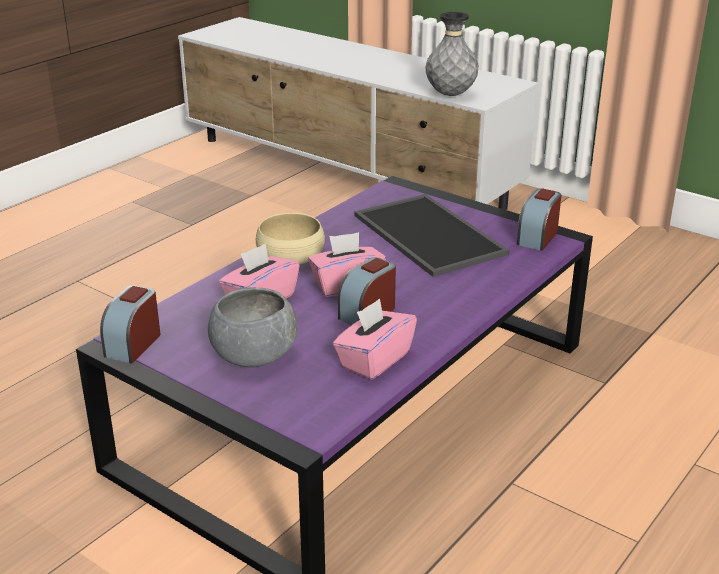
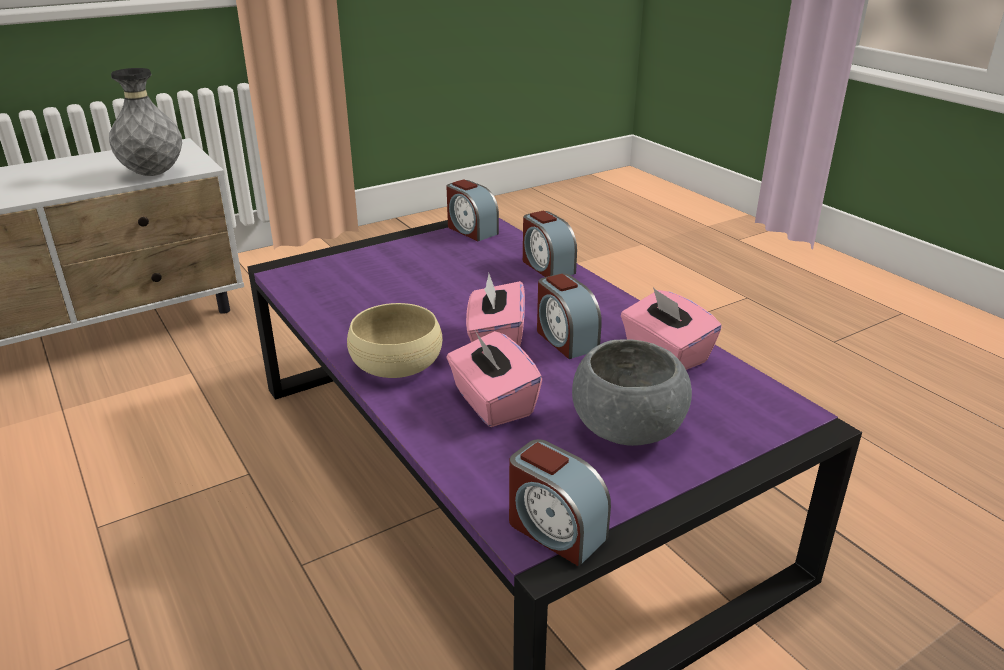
camera: 70 degrees left, 0 degrees up
tray [354,194,509,277] -> none
none -> alarm clock [523,211,577,277]

